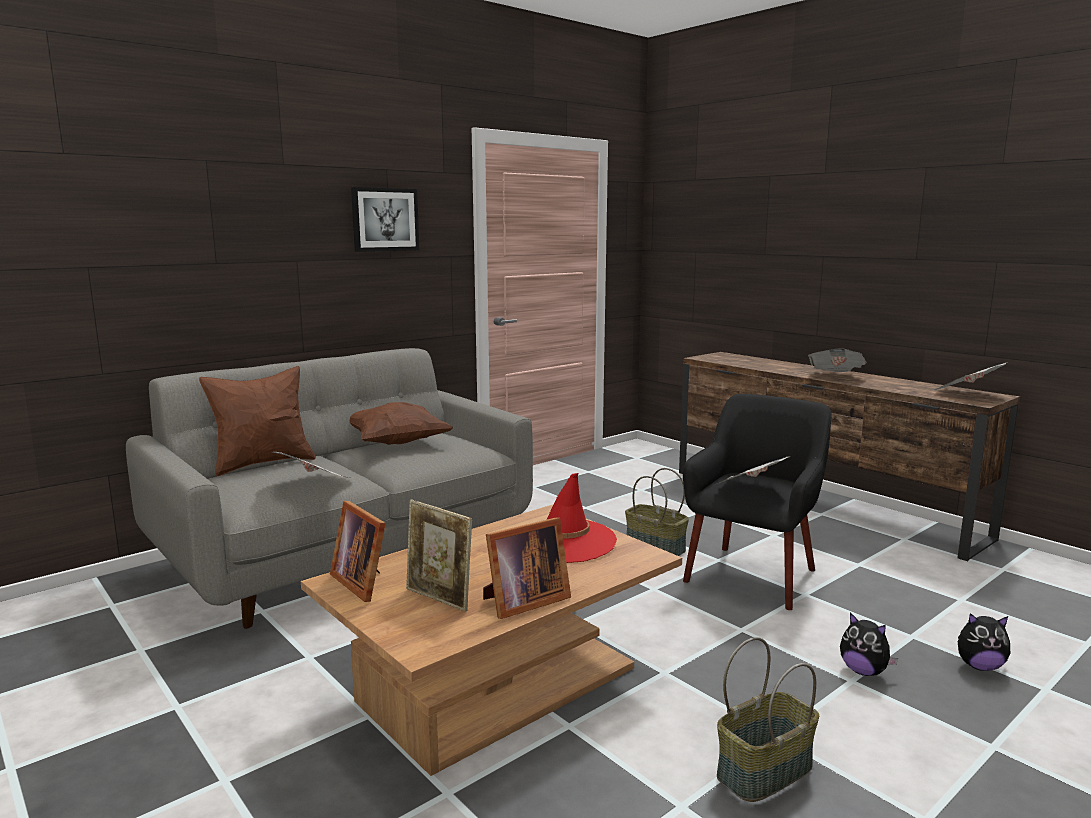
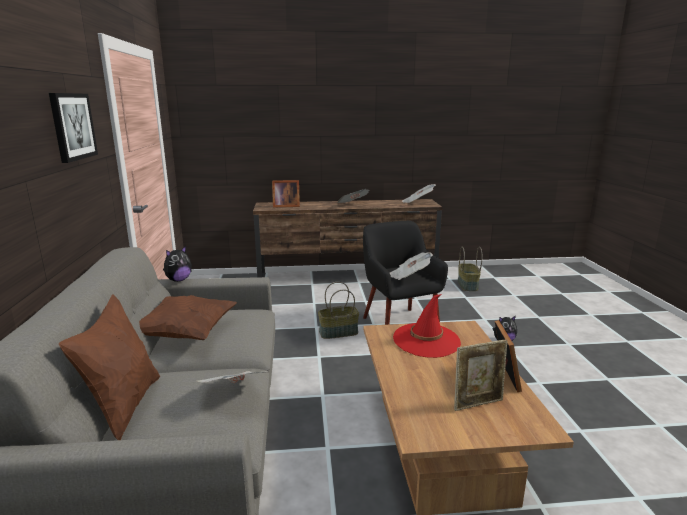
camera: 55 degrees left, 5 degrees up
picture frame [330,501,386,602] -> picture frame moved to [272,180,300,207]
basket [717,637,819,802] -> basket moved to [458,247,482,291]
plush toy [958,613,1010,671] -> plush toy moved to [163,246,192,282]

